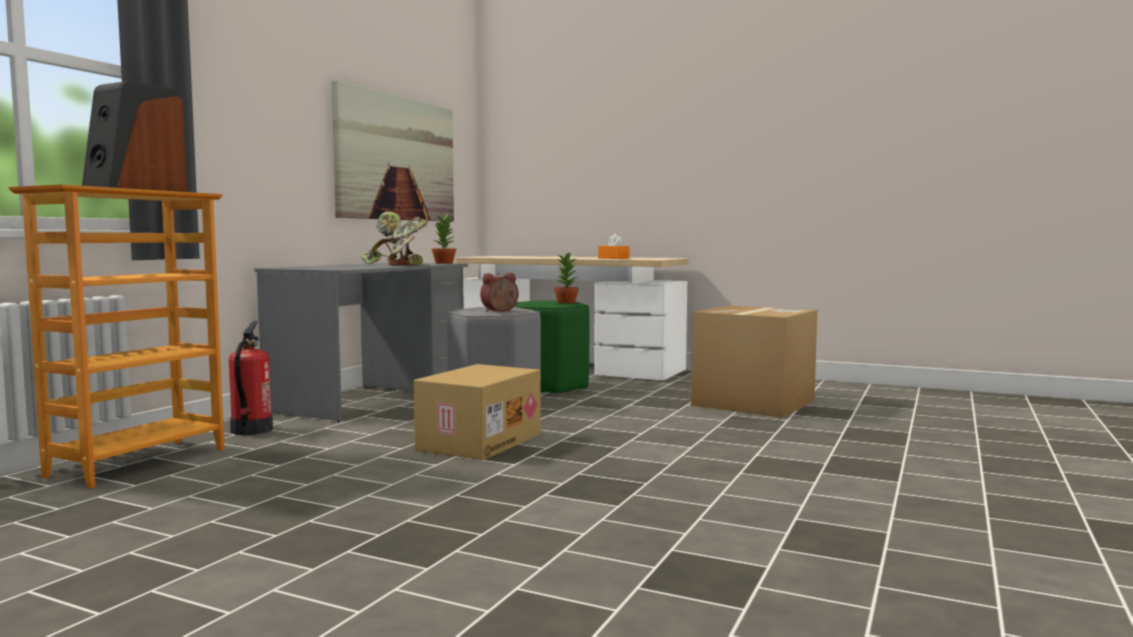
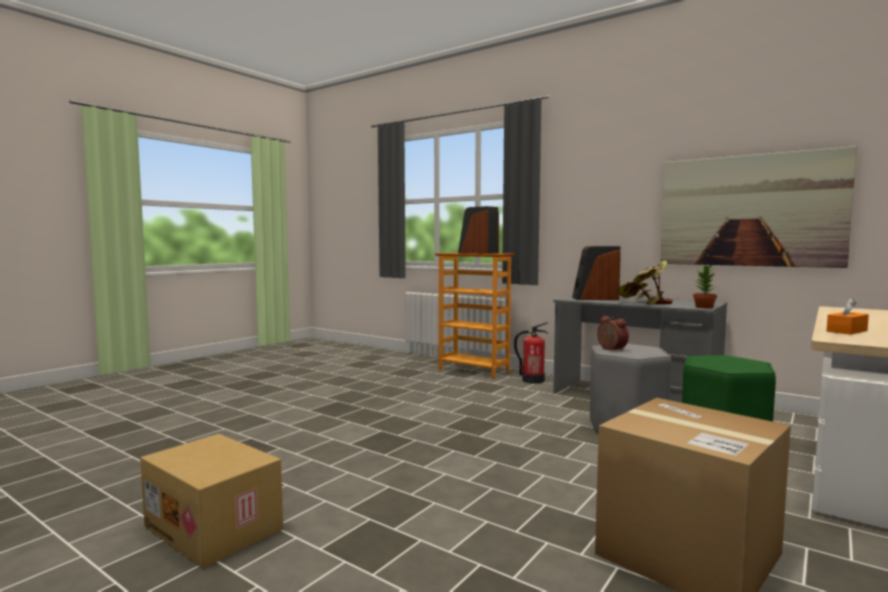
camera: 100 degrees right, 0 degrees up
cardboard box [414,364,541,460] -> cardboard box moved to [140,434,283,569]
potted plant [554,252,579,304] -> none
none -> speaker [572,246,621,300]

